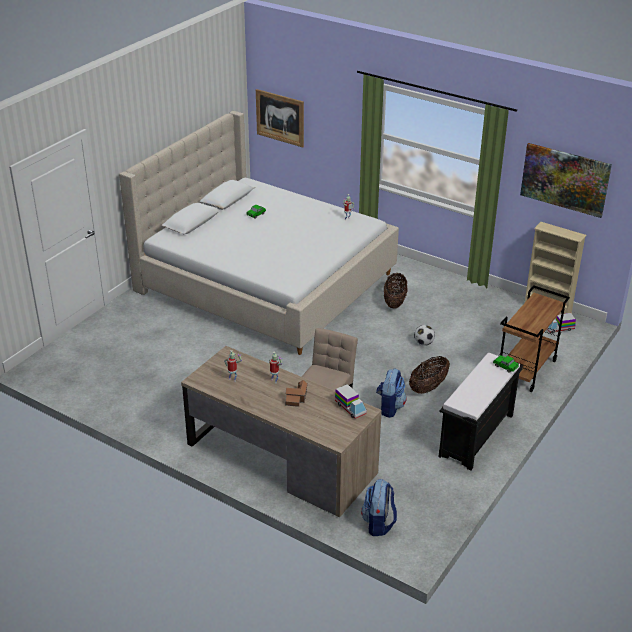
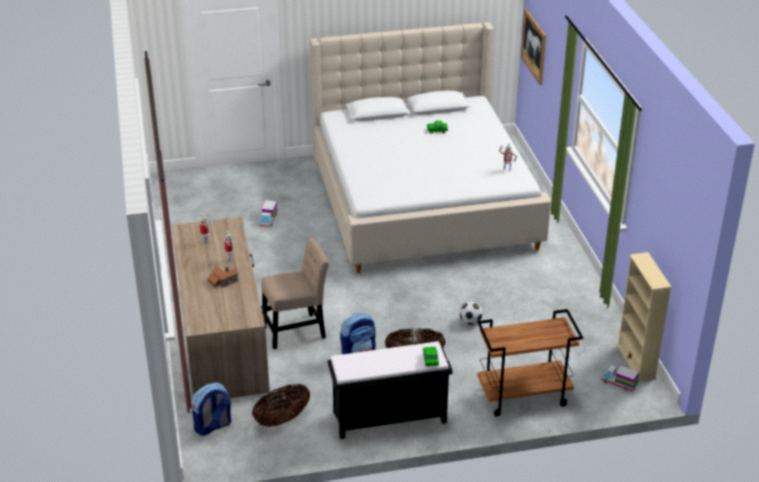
camera: 45 degrees right, 0 degrees up
toy truck [335,384,367,419] -> toy truck moved to [259,200,278,227]
basket [384,273,408,309] -> basket moved to [252,384,310,427]
picture [520,143,612,218] -> none

